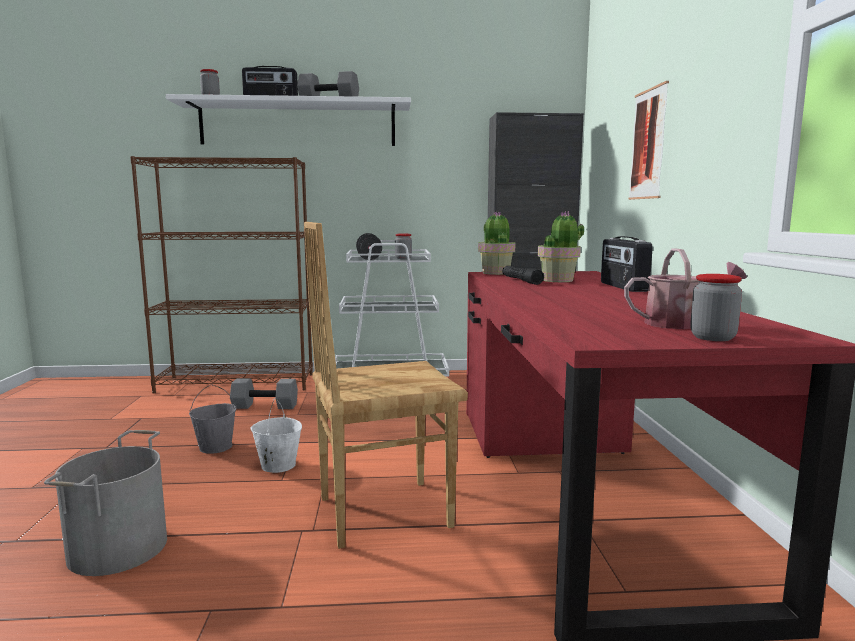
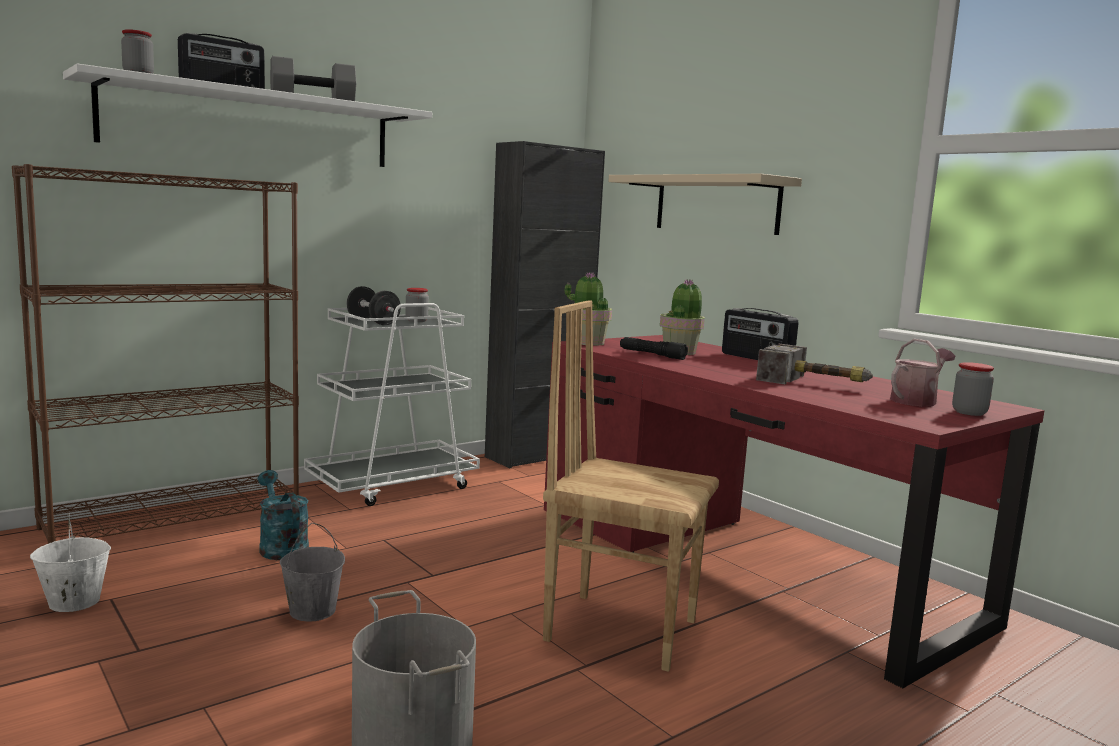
camera: 35 degrees left, 0 degrees up
grey dumbbell [230,378,298,409] -> turquoise watering can [257,470,309,560]
white bucket [250,398,302,473] -> white bucket moved to [30,513,111,612]
brown chair [304,222,468,549] -> brown chair turned 75 degrees clockwise [543,300,719,672]
picture [628,81,669,200] -> beige shelf [608,174,802,235]
none -> hammer [756,344,873,384]

